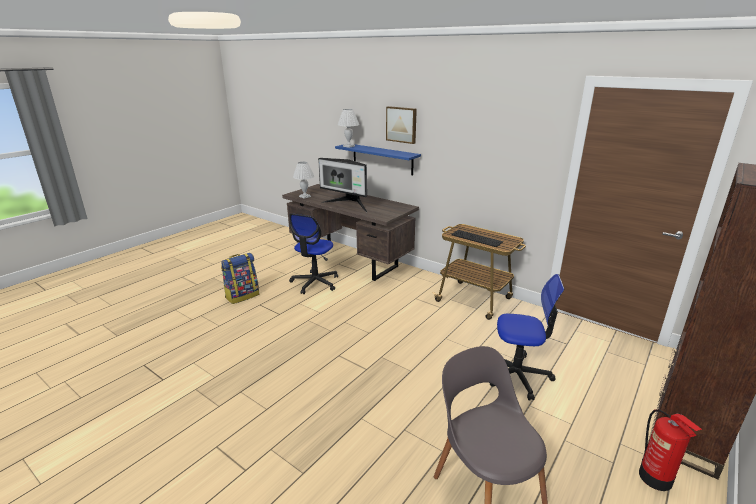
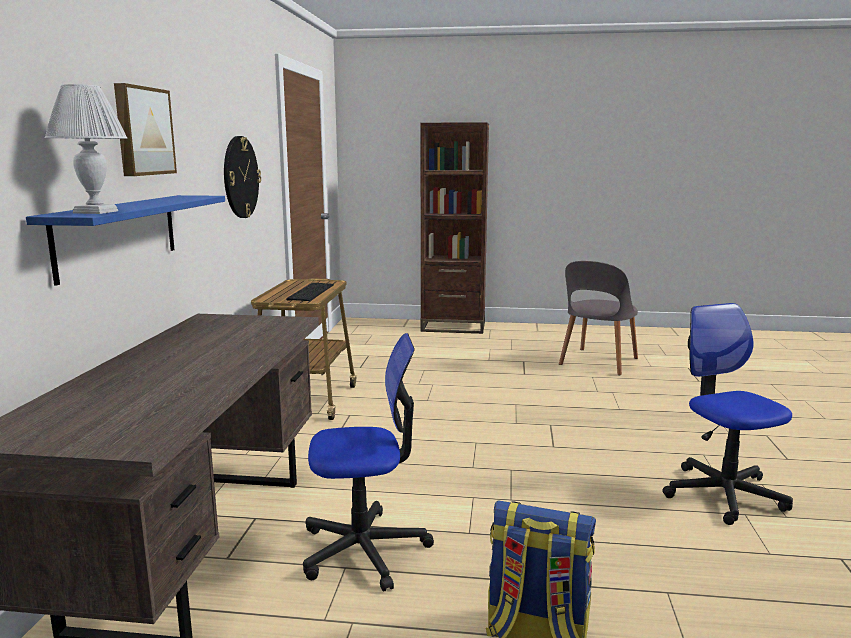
camera: 120 degrees left, 10 degrees down
white table lamp [293,162,314,199] -> none
monitor [318,158,367,212] -> none
office chair [490,274,564,401] -> office chair moved to [662,303,793,525]
fire extinguisher [639,409,702,491] -> none
none -> wall clock [224,136,261,218]

